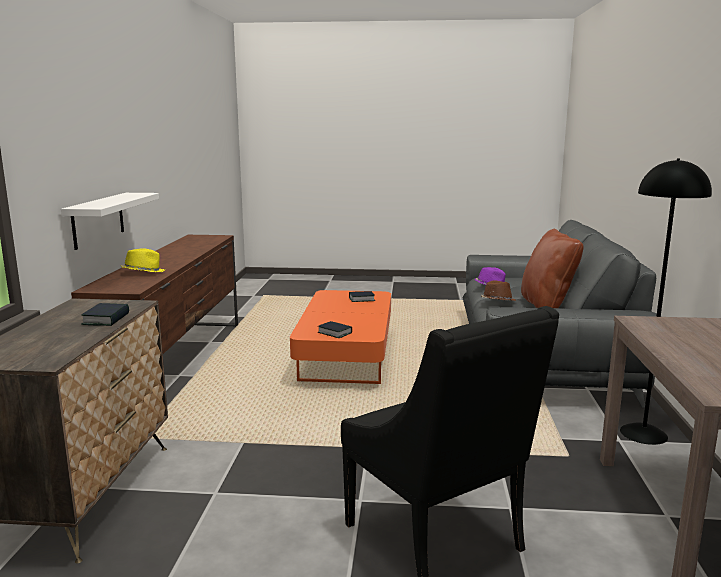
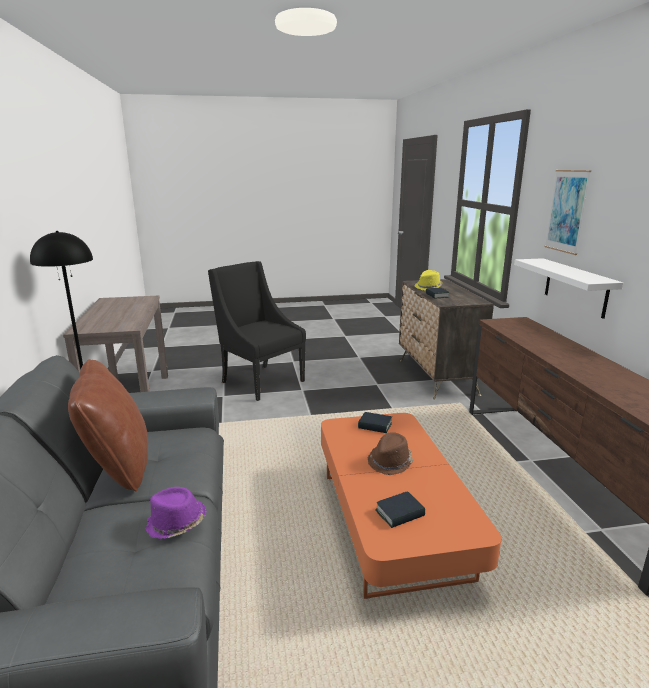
camera: 165 degrees right, 5 degrees up
yellow hat [121,248,165,272] -> yellow hat moved to [415,270,442,290]
brown hat [481,280,516,301] -> brown hat moved to [368,432,413,475]
none -> picture [544,170,591,255]

